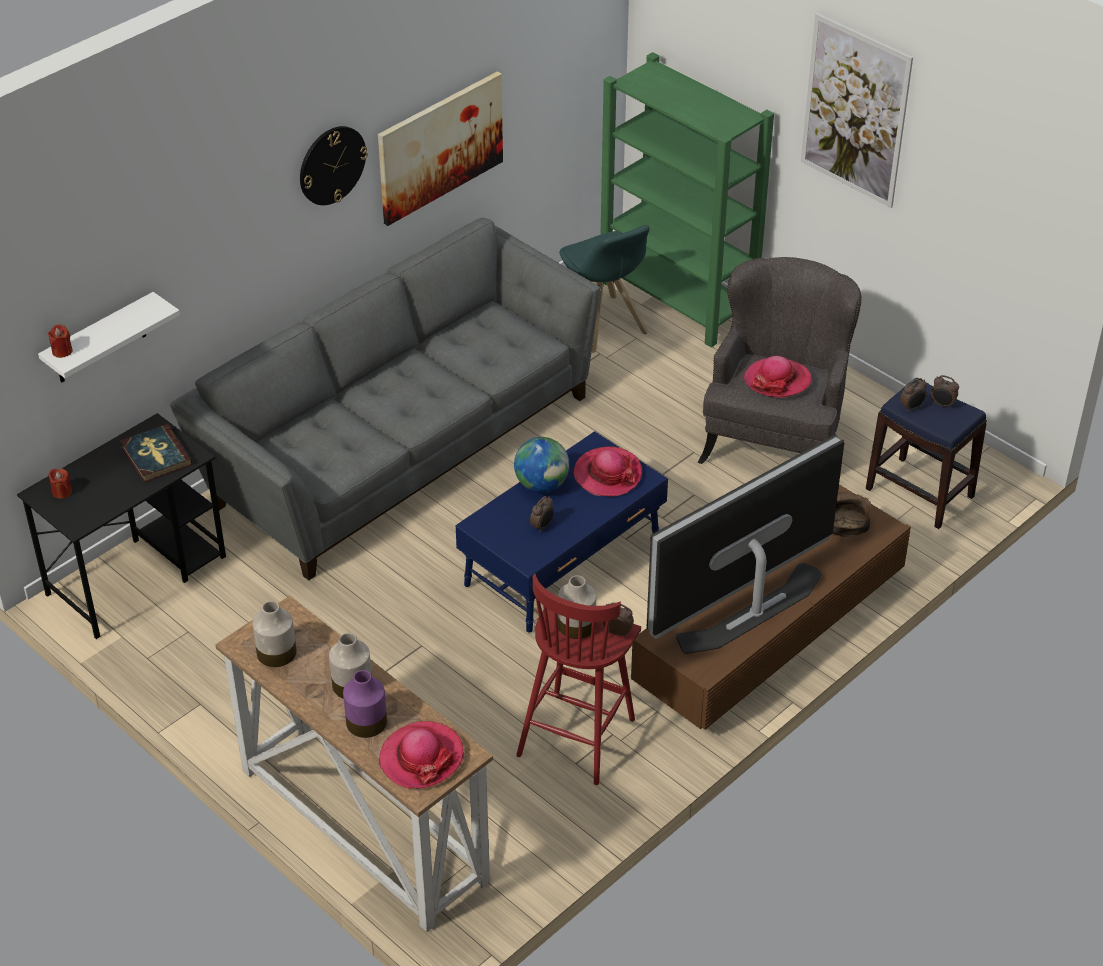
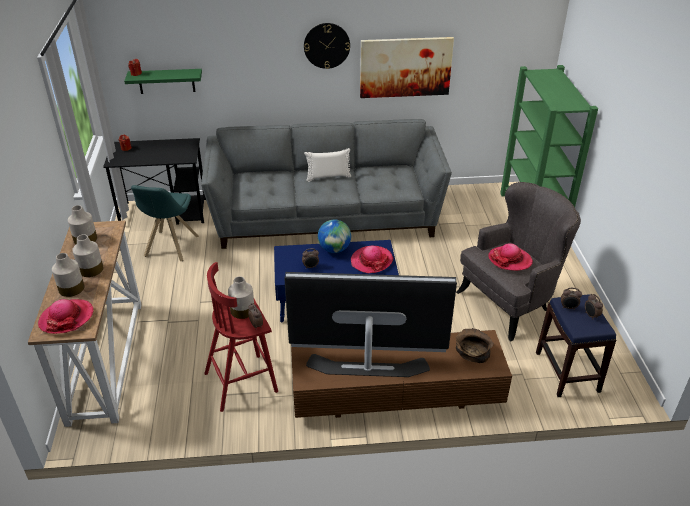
camera: 40 degrees right, 5 degrees down
white shelf [38,292,180,383] -> green shelf [124,69,202,94]
book [120,424,192,483] -> none
purple vase [343,670,387,738] -> beige vase [52,253,85,297]
turquoise chair [559,225,650,353] -> turquoise chair moved to [131,185,199,261]
picture [801,13,913,208] -> none
none -> white pillow [304,148,351,182]

